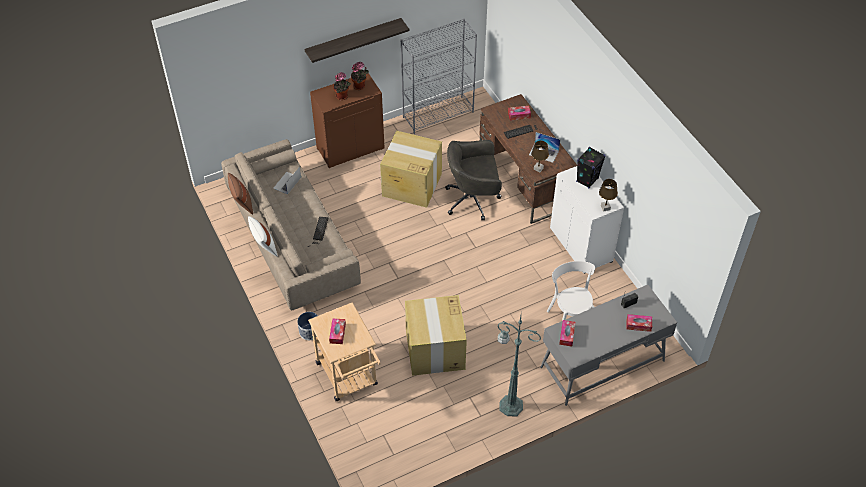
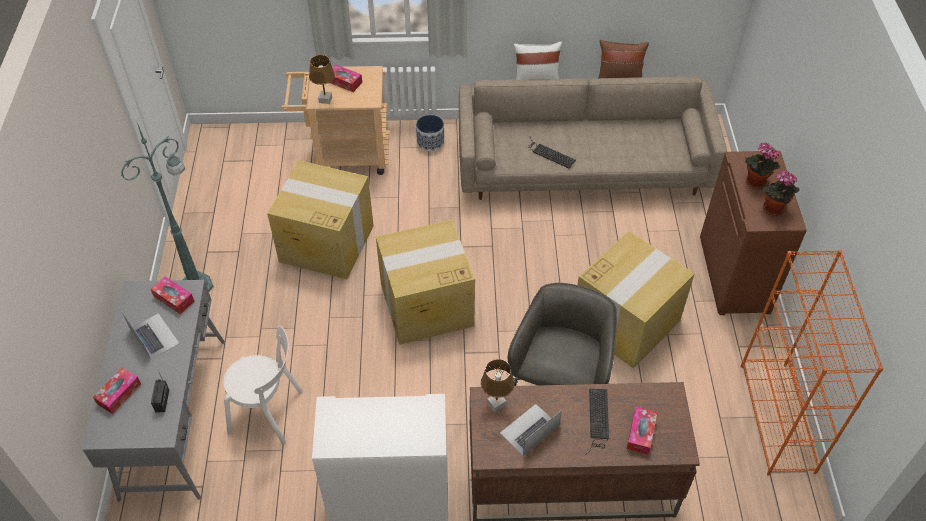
camera: 115 degrees right, 0 degrees up
laptop [273,167,301,194] -> laptop moved to [122,312,180,360]
shelf [305,18,409,63] -> none
grey bookcase [400,19,477,134] -> orange bookcase [740,250,883,476]
black speaker [576,147,605,189] -> none
brown table lamp [599,179,618,211] -> brown table lamp moved to [309,55,335,104]
none -> cardboard box [376,220,475,345]

